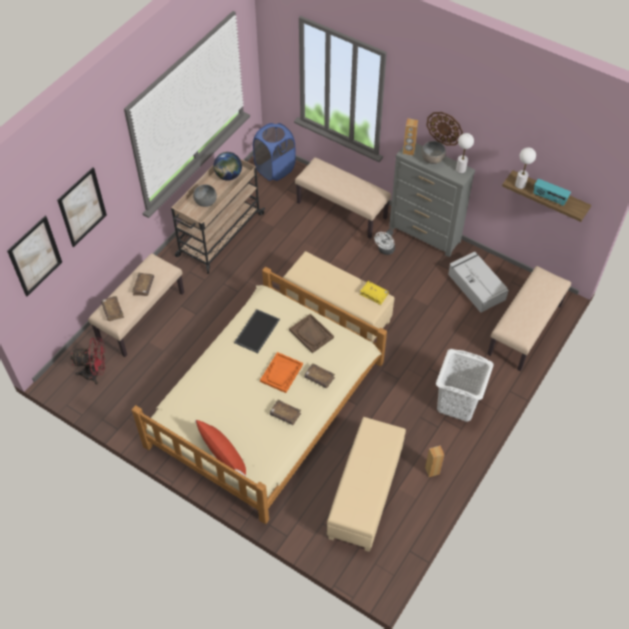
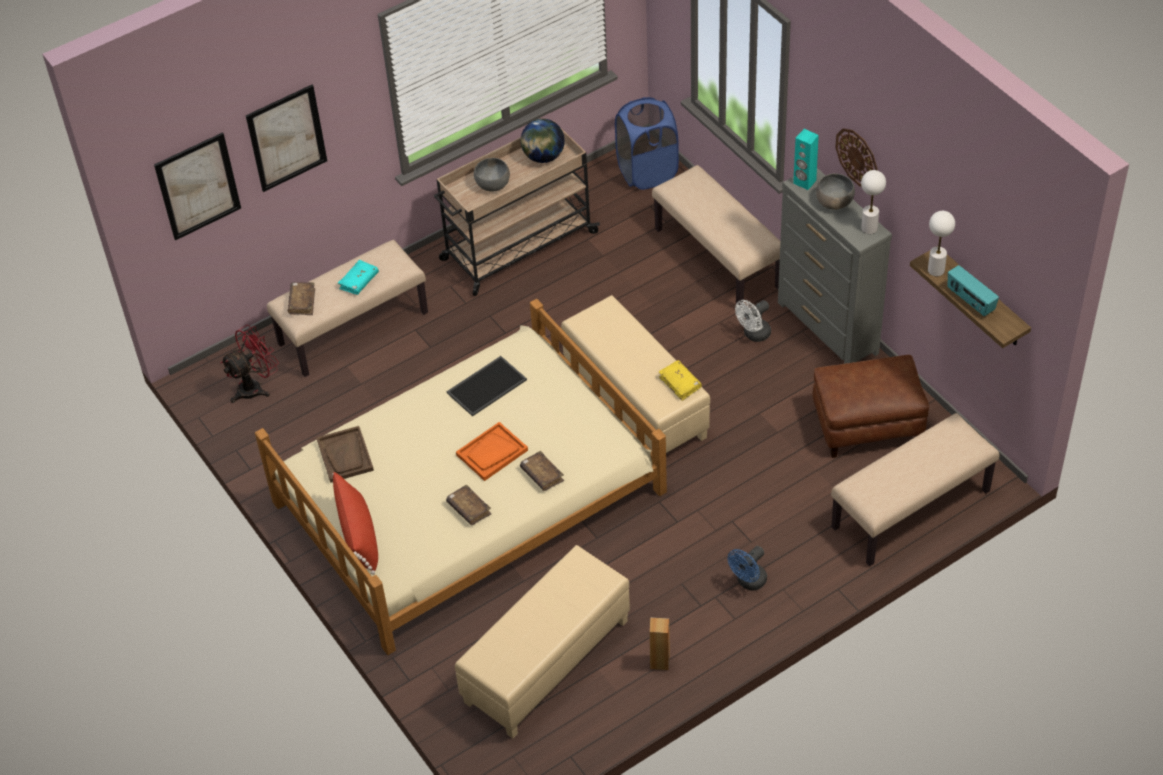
camera: 25 degrees right, 5 degrees down
red fan [70,338,106,385] -> red fan turned 60 degrees counterclockwise [221,325,279,403]
brown book [132,273,154,296] -> turquoise book [338,260,379,295]
brown tray [289,314,334,353] -> brown tray moved to [316,426,374,483]
brown speaker [403,118,418,156] -> turquoise speaker [793,129,819,190]
white laundry basket [436,349,494,422] -> blue fan [727,546,767,590]
grey storage box [448,252,509,313] -> brown ottoman [812,355,929,458]

